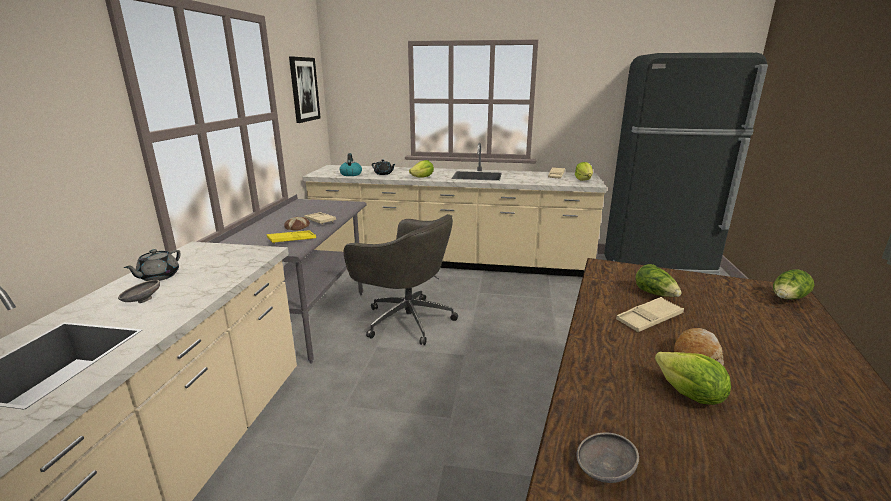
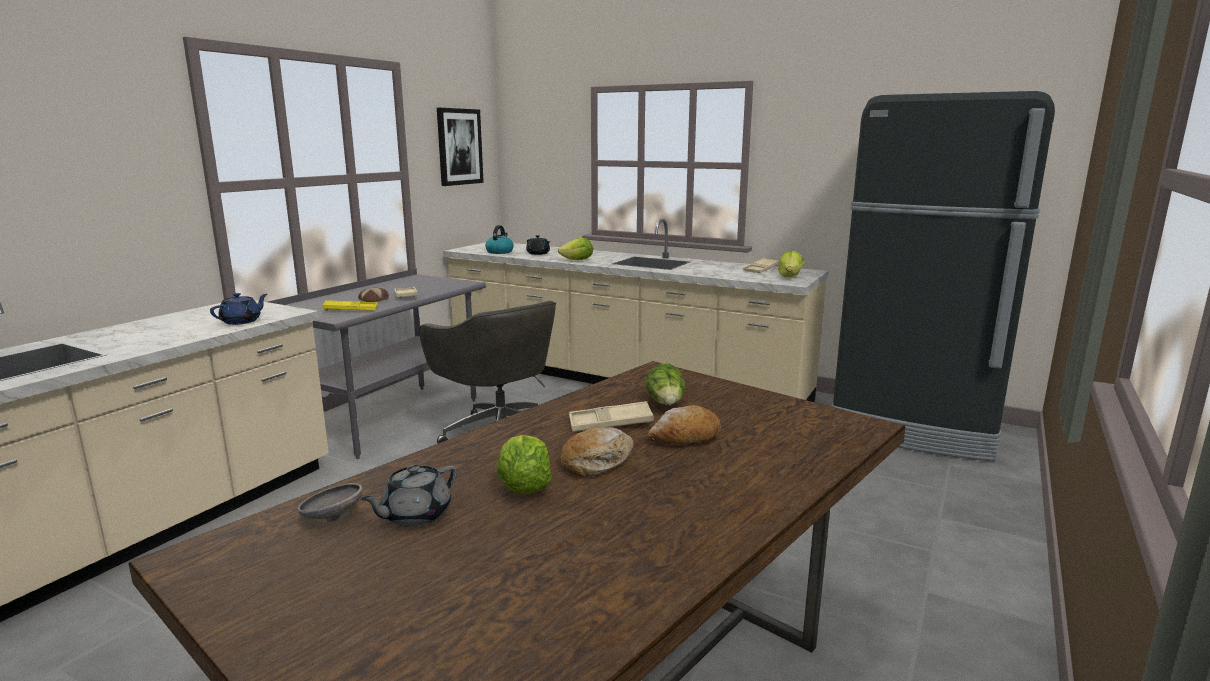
camera: 20 degrees right, 5 degrees down
grey bowl [118,280,160,303] -> none
grey teapot [124,249,181,281] -> grey teapot moved to [361,465,457,527]
lettuce [773,269,815,300] -> none
none -> blue teapot [210,293,267,325]
none -> bread [648,405,721,444]

